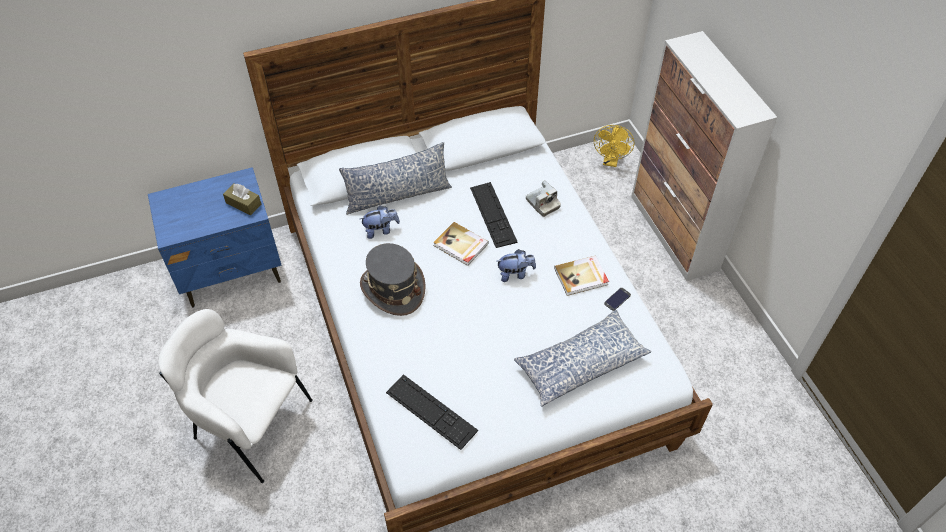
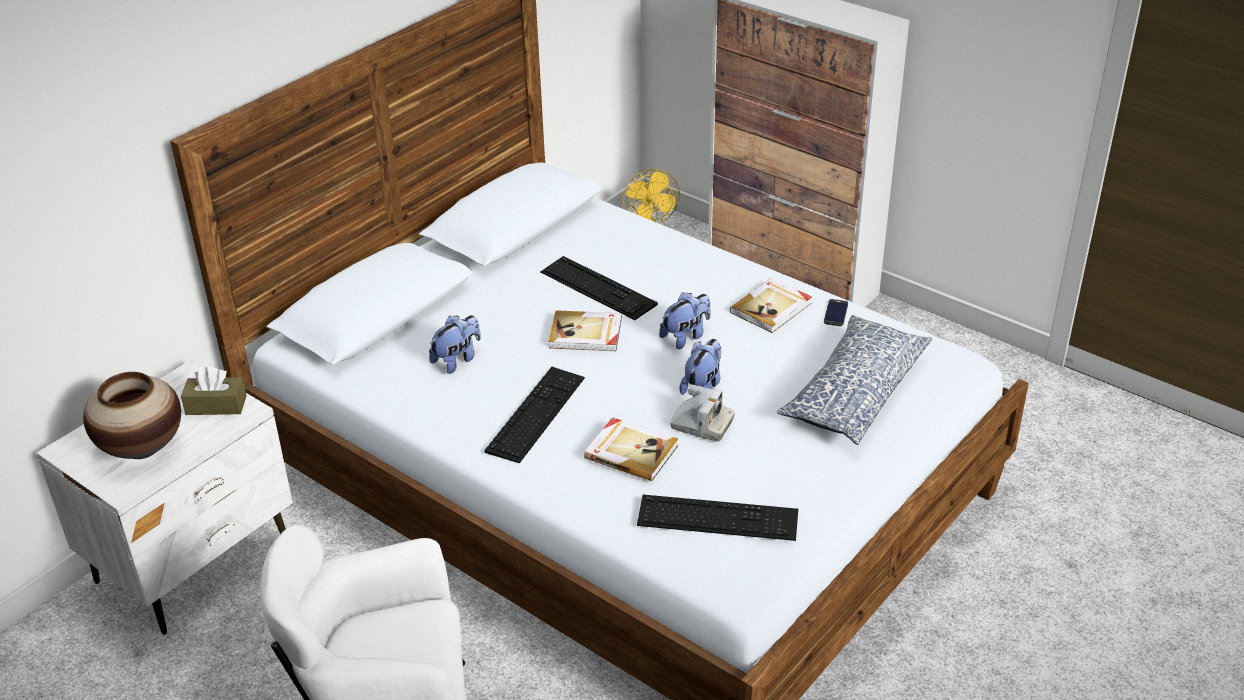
camera: 30 degrees left, 15 degrees down
blue nightstand [148,167,282,308] -> white nightstand [36,360,293,635]
pillow [339,142,452,215] -> none
grey hat [360,243,426,316] -> keyboard [484,367,585,463]
camera [526,180,561,217] -> camera moved to [670,384,735,441]
none -> vase [83,372,181,459]
none -> book [584,417,678,481]
none -> plush toy [679,339,721,395]

